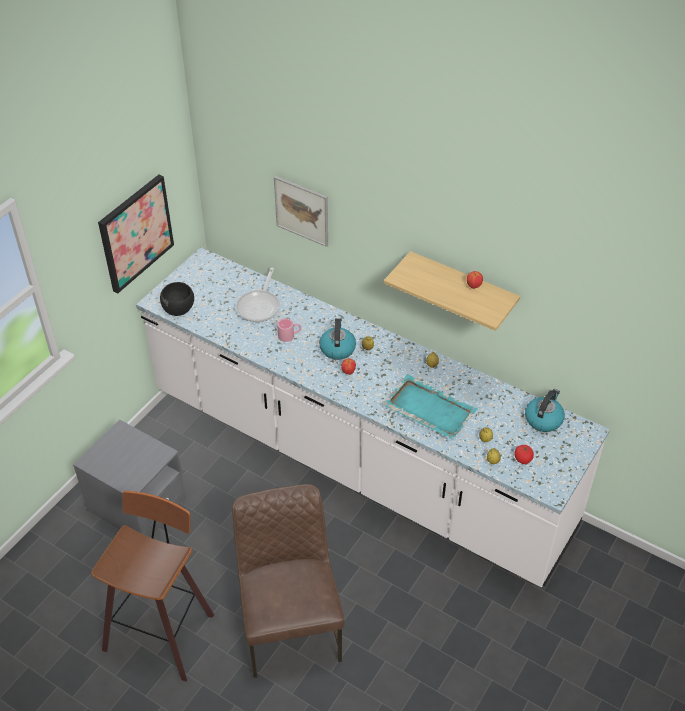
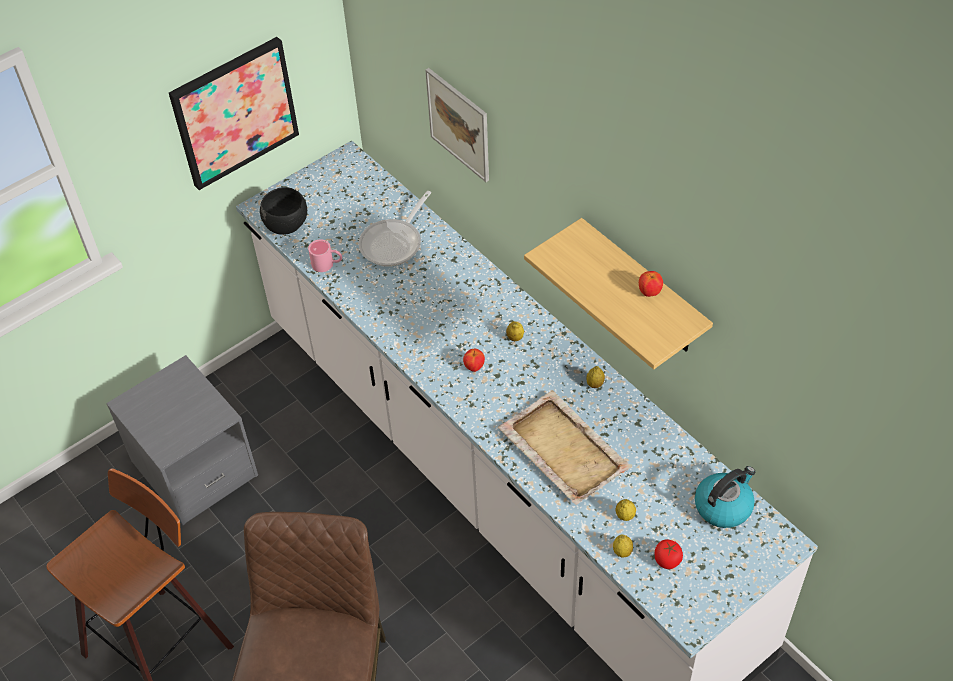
camera: 20 degrees right, 5 degrees up
pink mug [277,318,301,342] -> pink mug moved to [308,239,342,272]
kettle [319,318,356,360] -> none
turquoise tray [382,374,478,440] -> beige tray [498,390,632,505]

